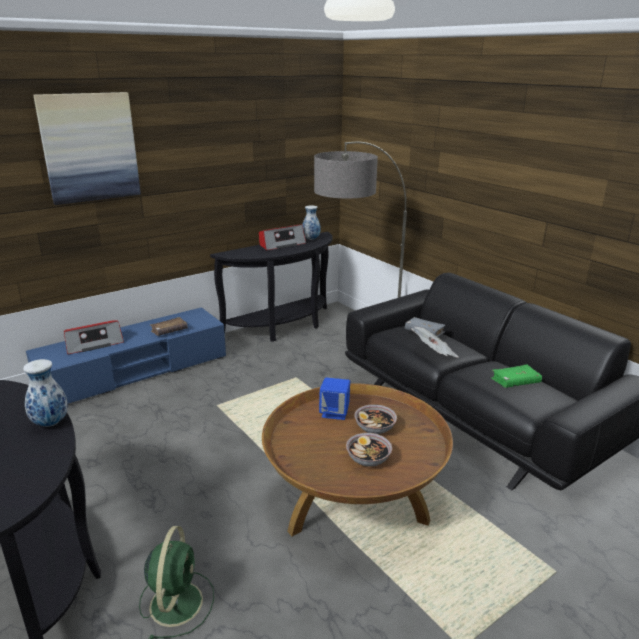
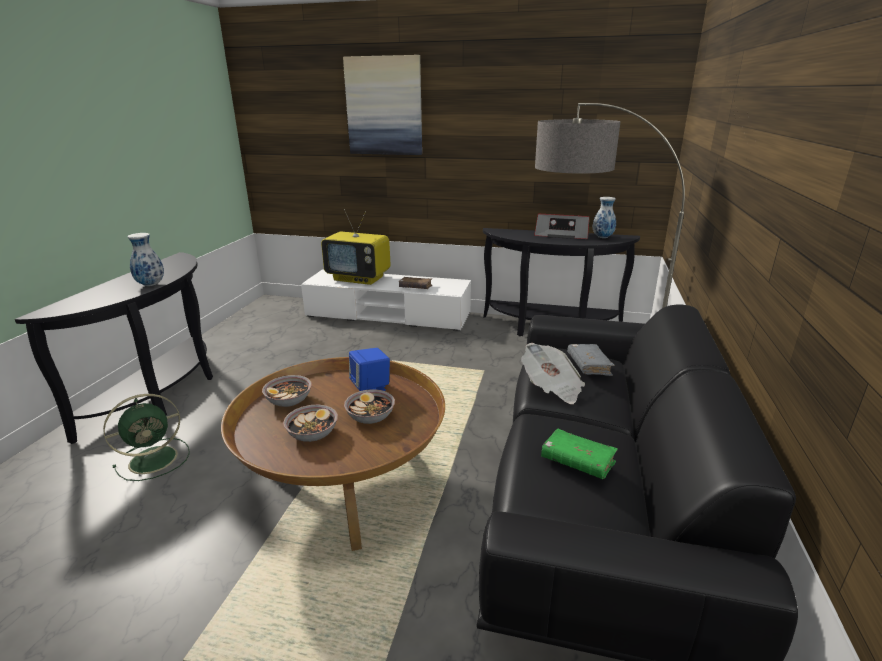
camera: 50 degrees right, 0 degrees up
blue tv stand [26,307,226,404] -> white tv stand [301,269,471,331]
radio [64,320,124,354] -> television [321,209,391,285]
none -> bowl [262,375,312,407]

